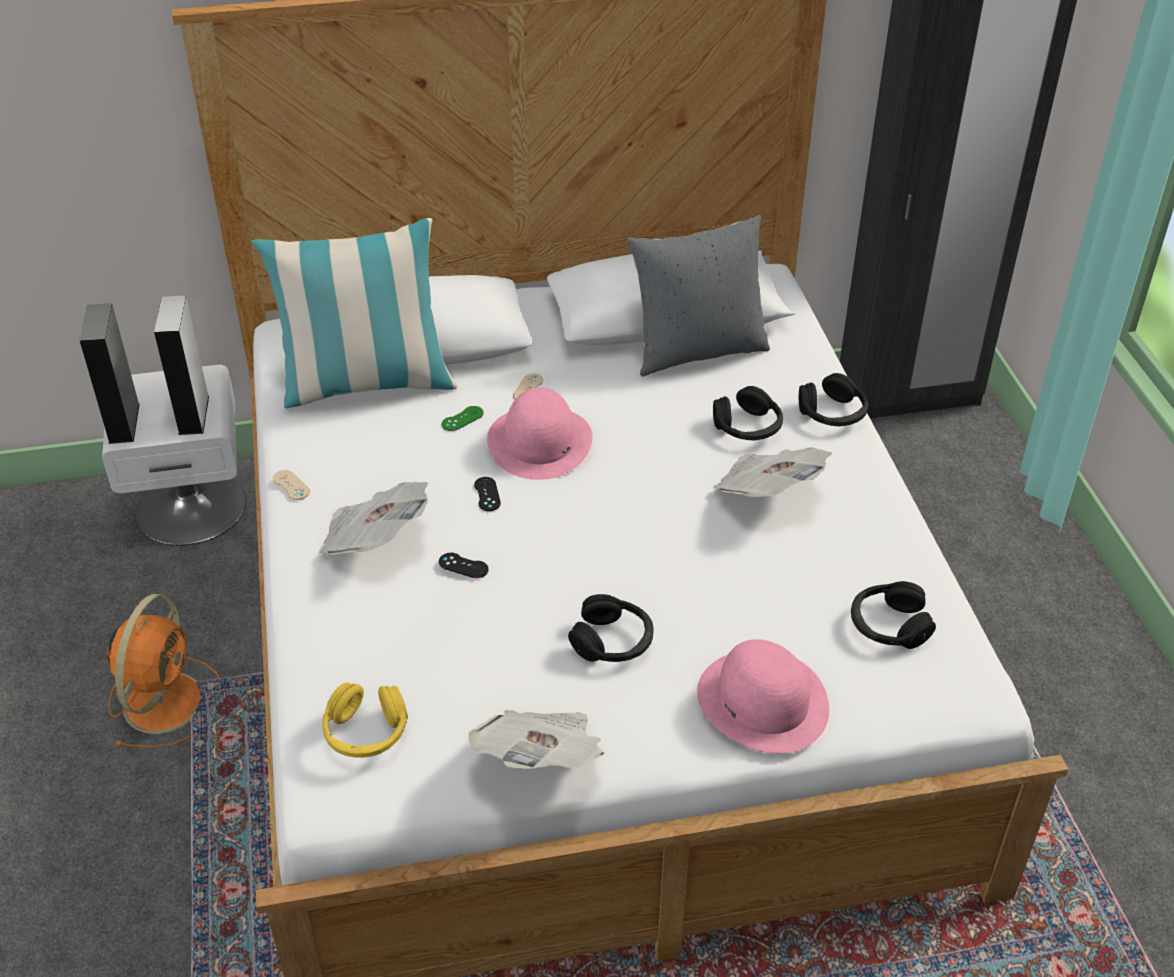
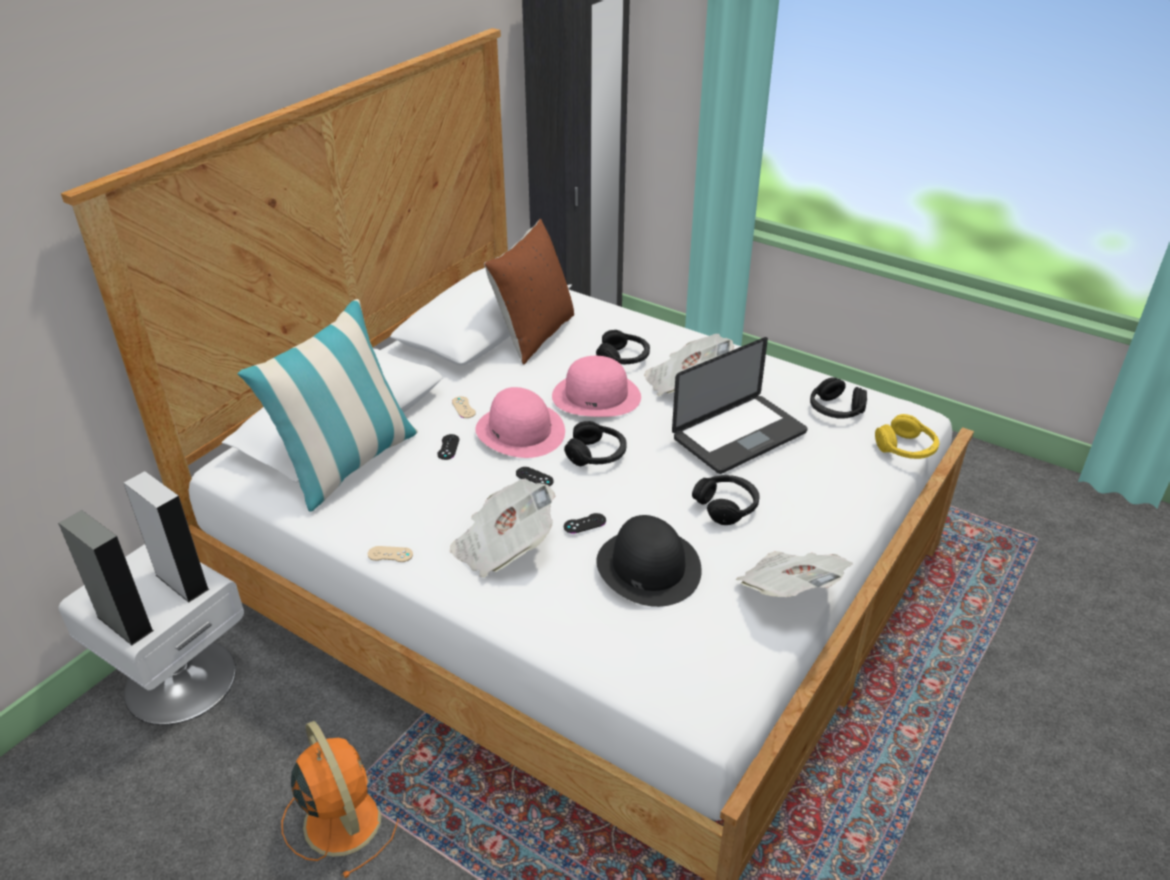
camera: 45 degrees left, 5 degrees down
yellow headphones [322,683,408,758] -> yellow headphones moved to [875,414,939,459]
green game controller [442,406,484,431] -> black game controller [437,434,459,460]
grey pillow [627,215,770,377] -> brown pillow [484,219,574,365]
pink hat [697,639,829,754] -> pink hat moved to [552,356,641,417]
black headphones [798,373,868,426] -> black headphones moved to [564,421,627,466]
none -> black hat [596,515,702,607]
none -> laptop [672,337,807,474]

